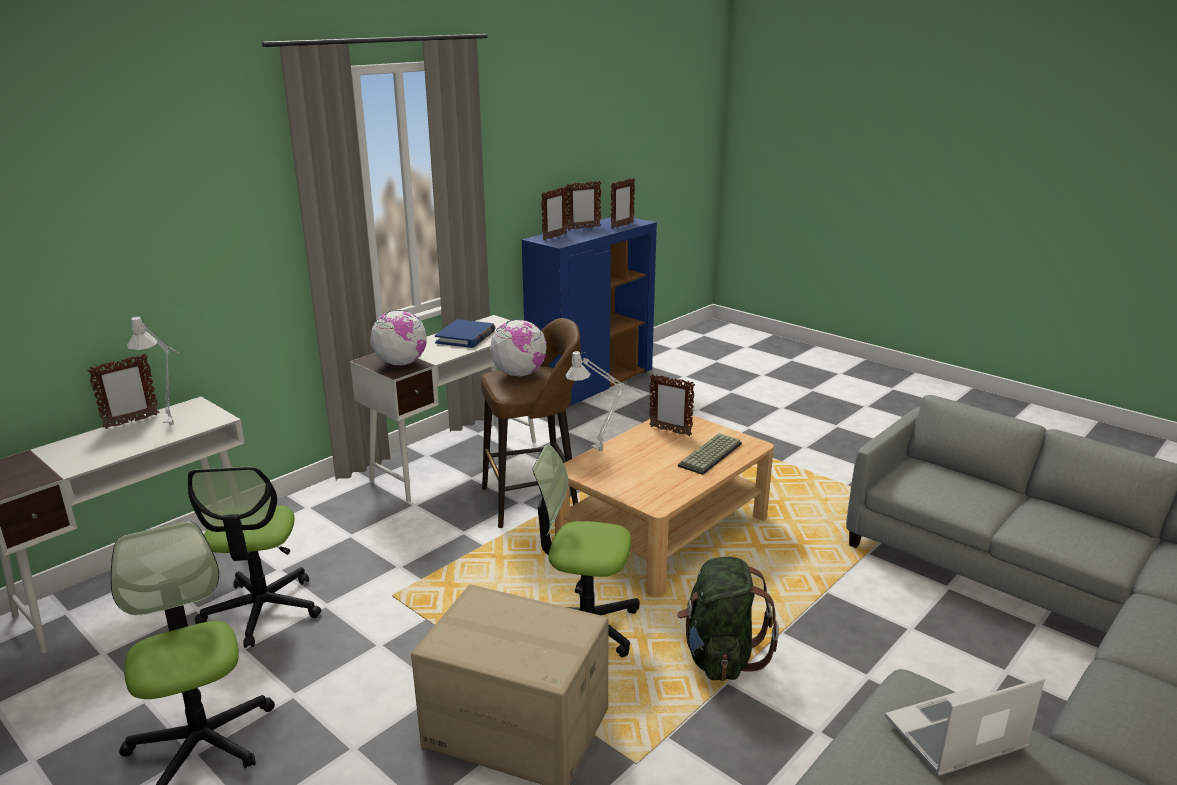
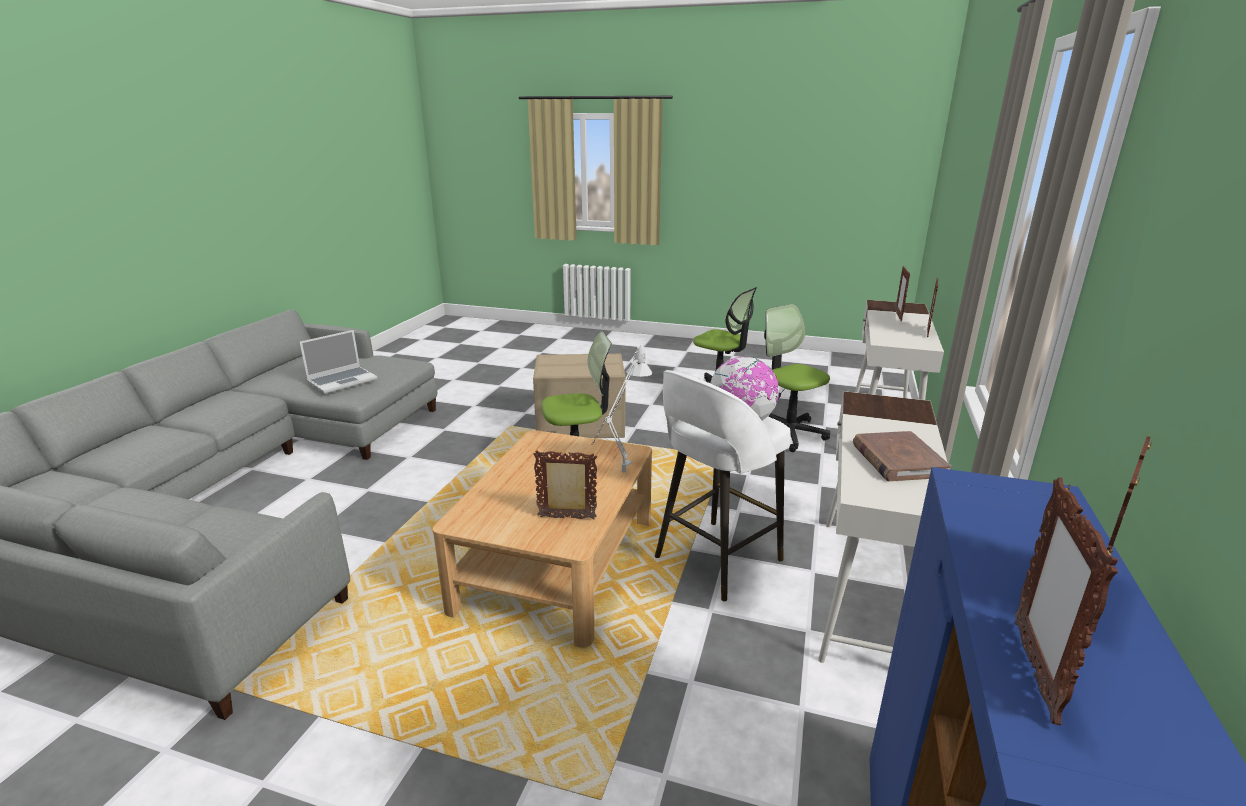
camera: 155 degrees right, 0 degrees up
grey table lamp [127,316,179,425] -> none
globe [370,310,427,366] -> none
blue book [435,319,495,348] -> brown book [853,431,951,481]
brown stool [481,318,581,528] -> white stool [655,370,791,602]
picture frame [541,186,567,241] -> picture frame moved to [895,266,910,321]
green backpack [677,556,779,681] -> none
keyboard [678,433,742,475] -> none

